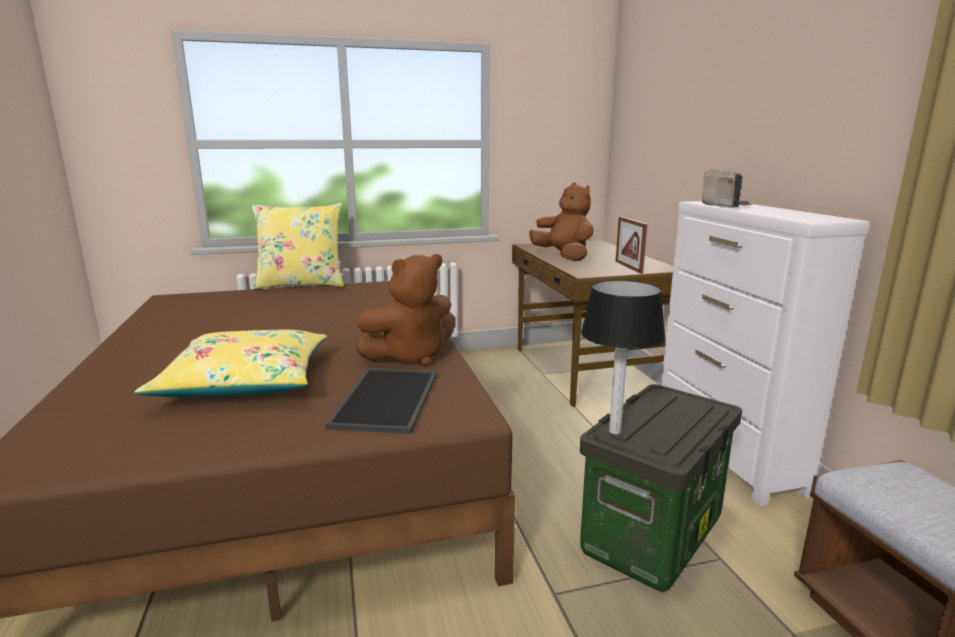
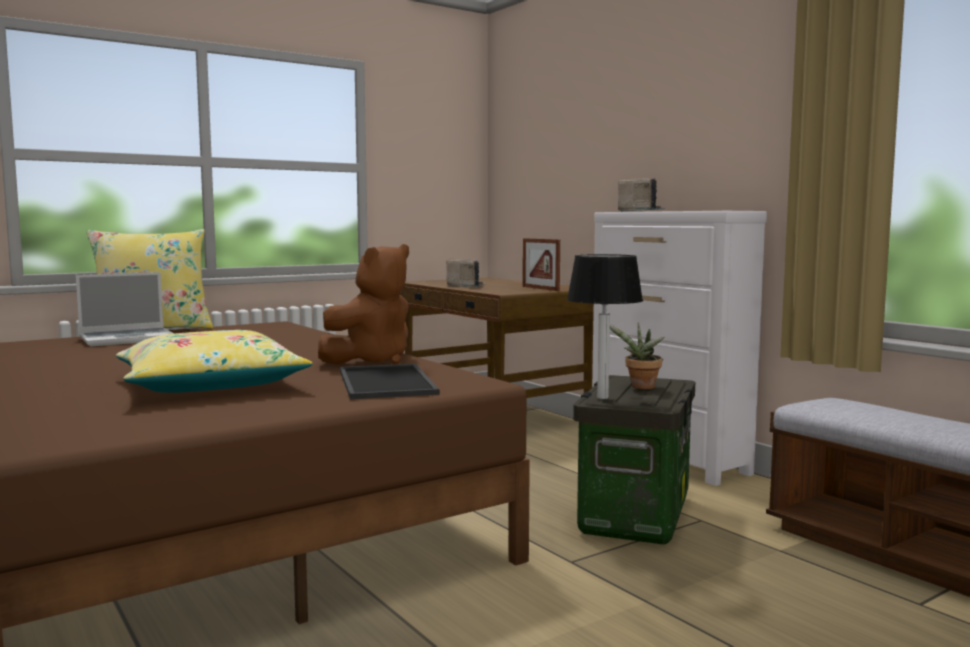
camera: 20 degrees left, 10 degrees down
brown plush toy [529,182,594,261] -> radio [446,259,485,287]
none -> laptop [76,272,174,346]
none -> potted plant [610,322,665,389]

